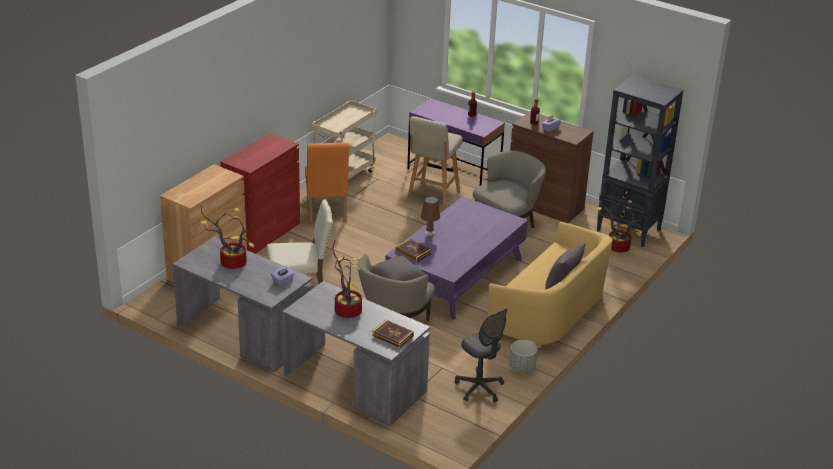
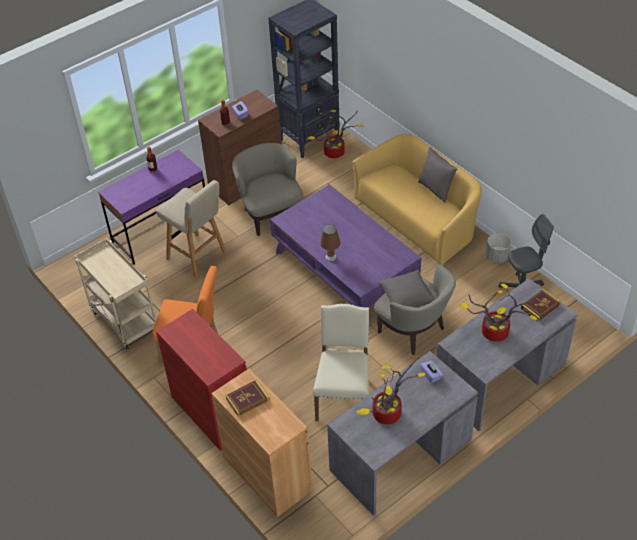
camera: 70 degrees left, 15 degrees up
book [395,238,432,262] -> book moved to [226,380,270,417]

